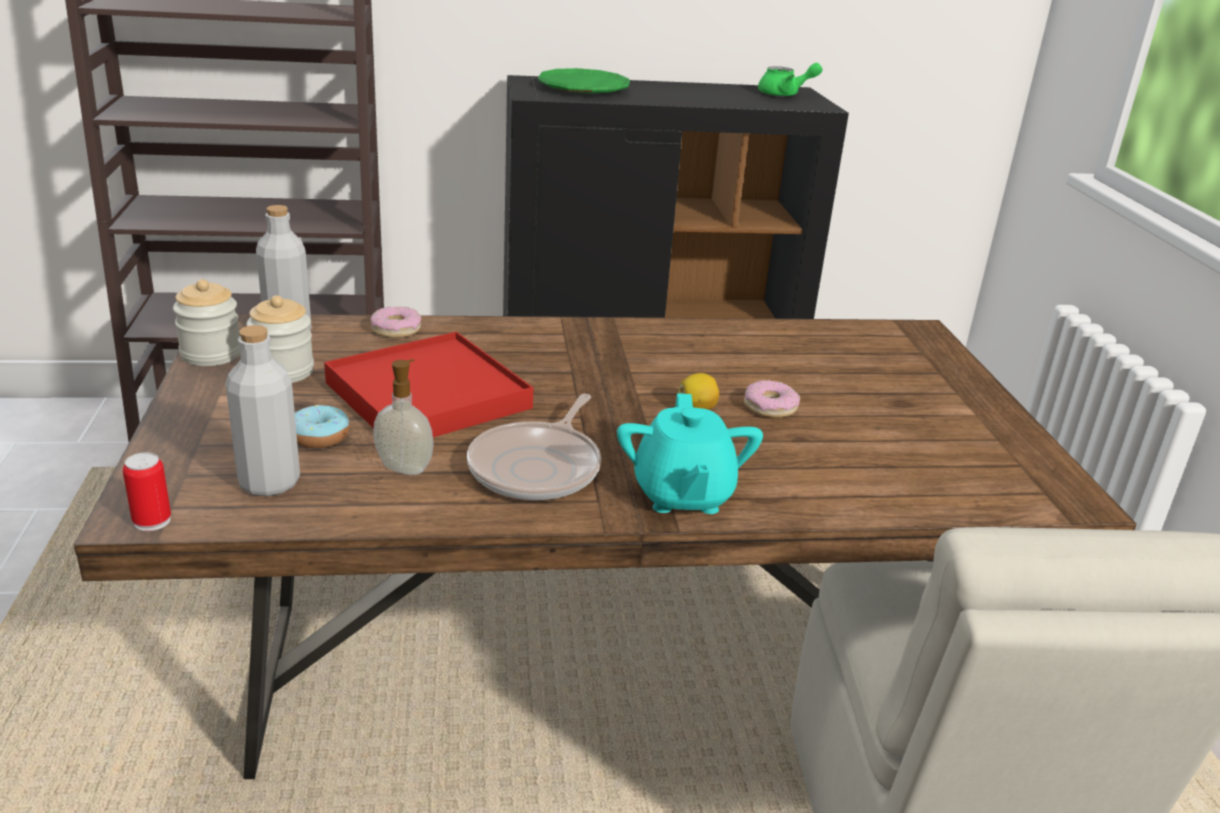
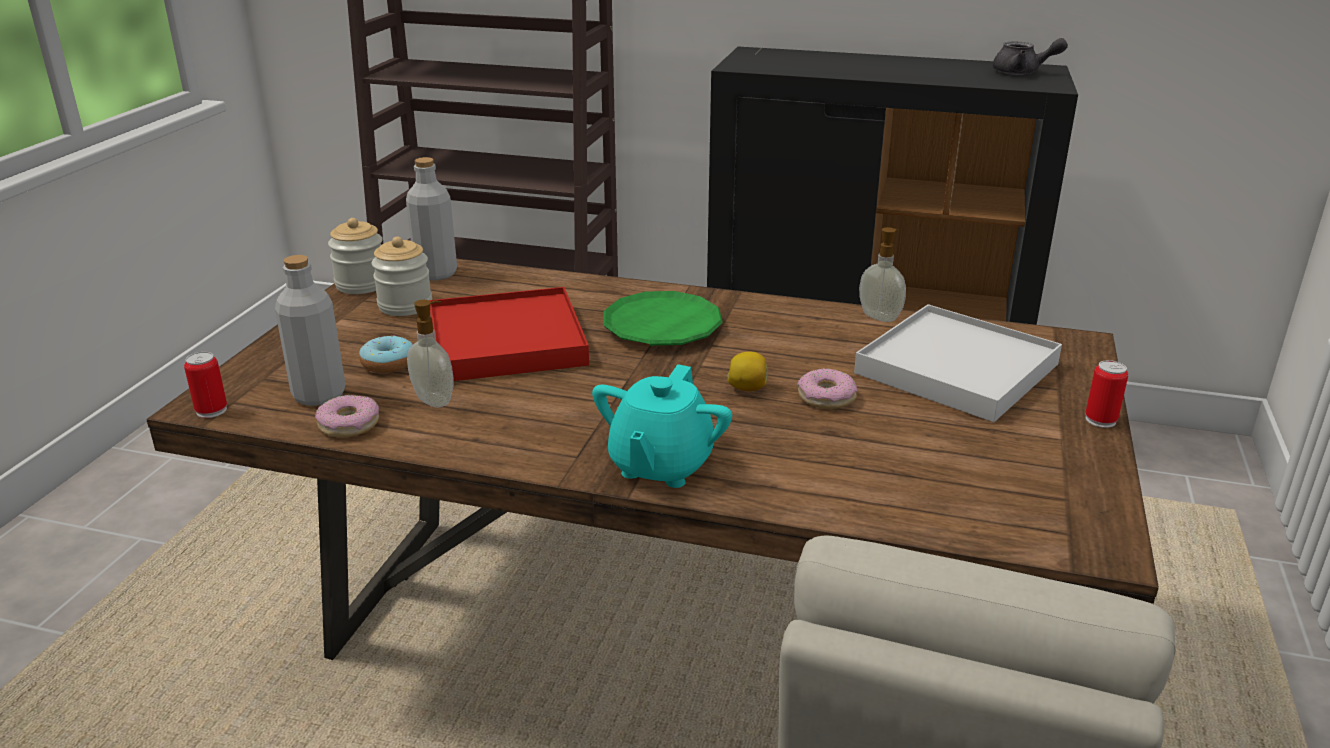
camera: 25 degrees right, 0 degrees up
donut [370,306,421,338] -> donut moved to [315,395,379,438]
frying pan [467,394,601,500] -> none
green plate [538,68,630,94] -> green plate moved to [604,291,723,346]
green teapot [758,63,822,97] -> grey teapot [993,38,1068,75]
none -> white tray [854,304,1062,422]
none -> soap dispenser [859,227,906,322]
none -> can [1085,360,1128,428]

